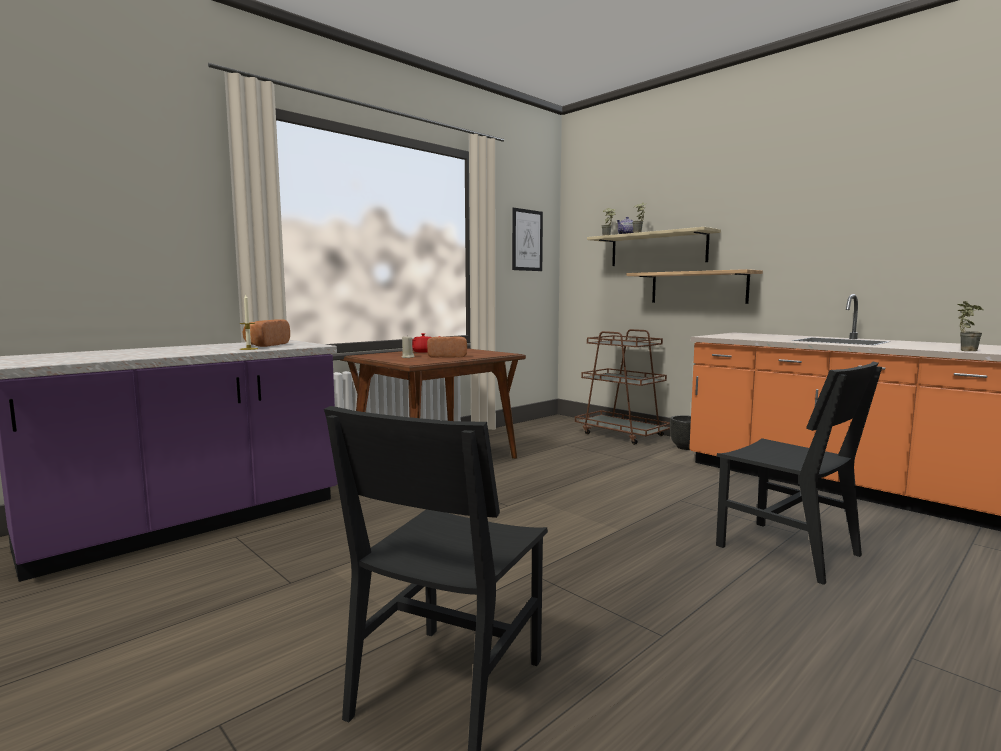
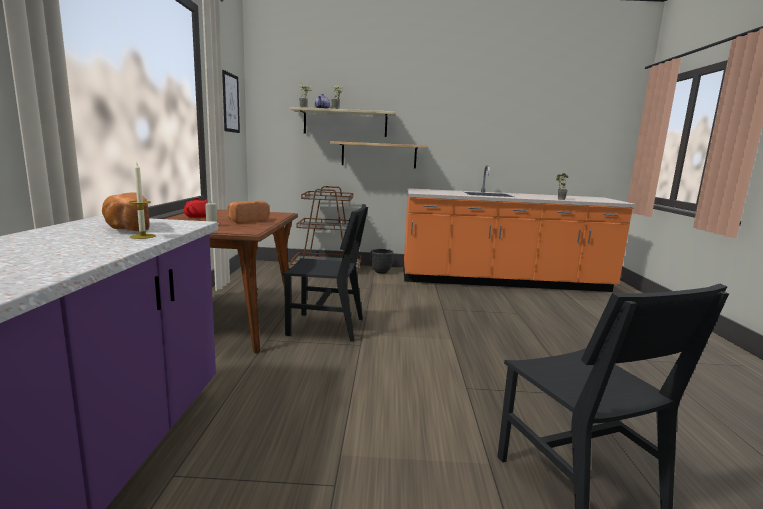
camera: 45 degrees left, 5 degrees up
black chair [716,362,882,585] -> black chair moved to [282,204,368,342]

